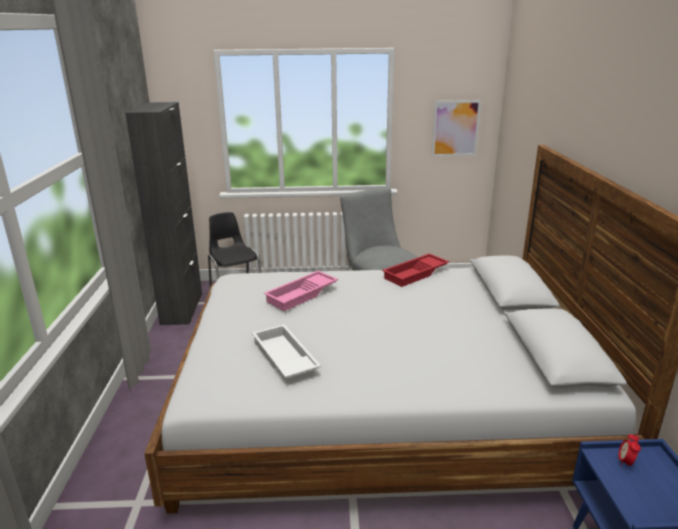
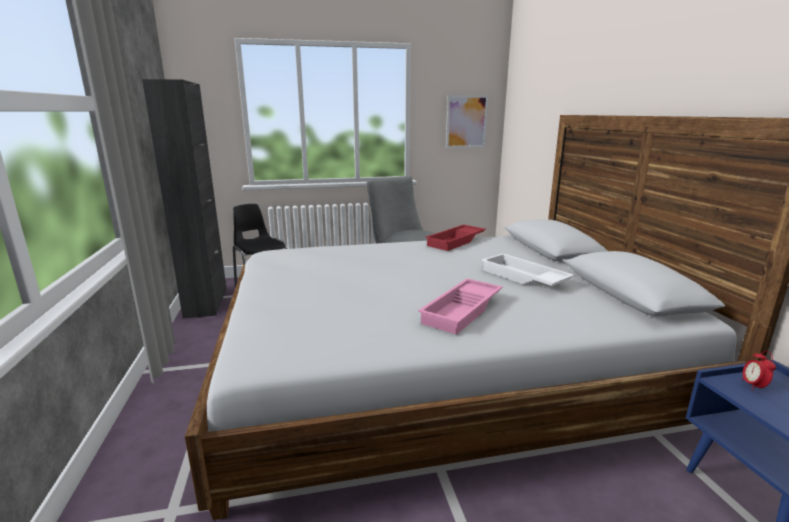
camera: 10 degrees left, 5 degrees down
white tray [252,324,321,379] -> white tray moved to [481,253,575,286]
pink tray [264,271,338,311] -> pink tray moved to [418,279,503,335]

